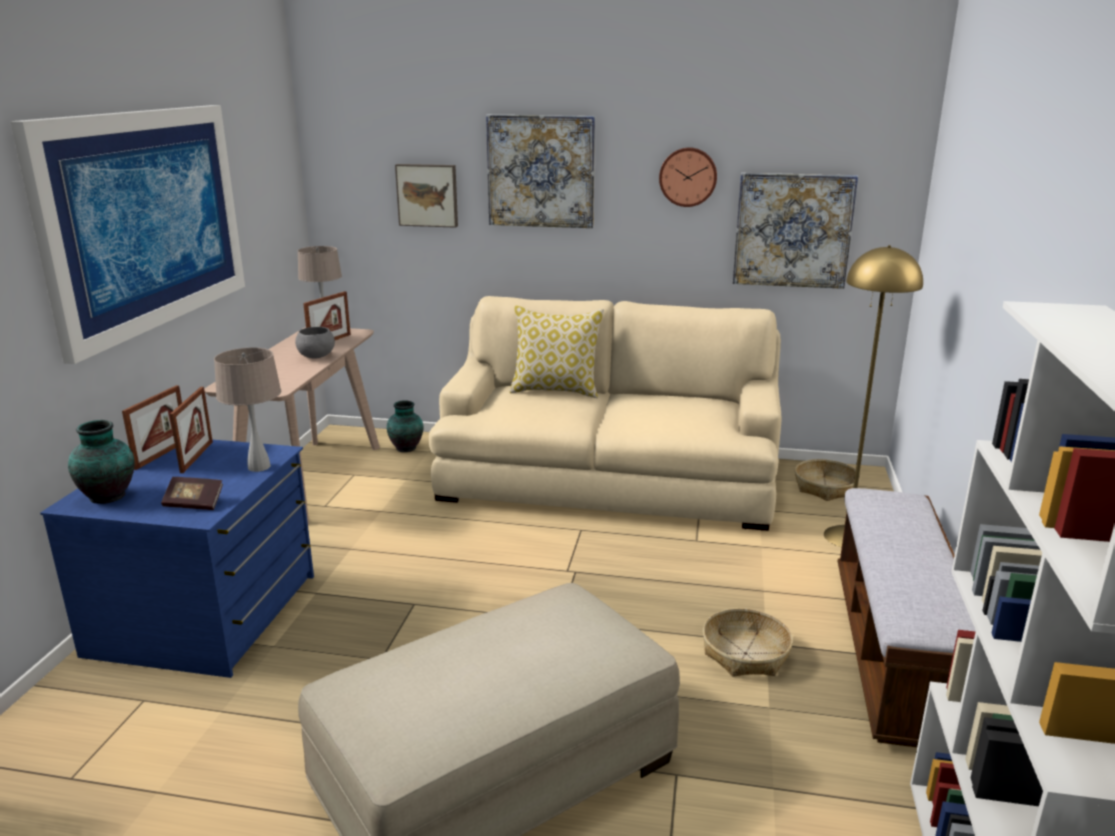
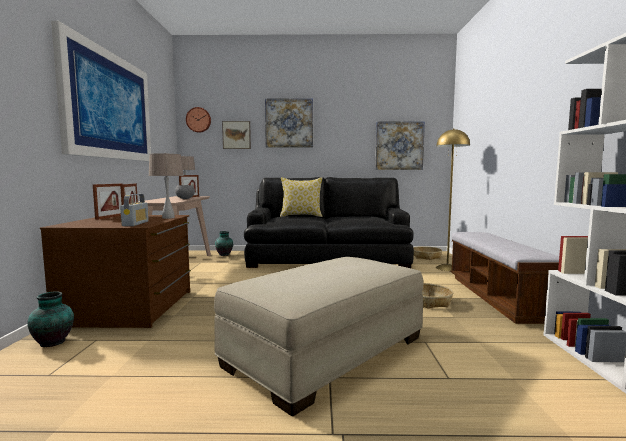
camera: 10 degrees left, 15 degrees down
blue dresser [40,440,314,678] -> brown dresser [40,215,191,328]
vase [68,420,134,504] -> vase moved to [27,291,74,347]
book [161,477,223,510] -> radio [120,194,149,226]
beige sofa [429,296,781,531] -> black sofa [244,177,414,268]
wall clock [659,147,717,207] -> wall clock moved to [186,107,211,133]

